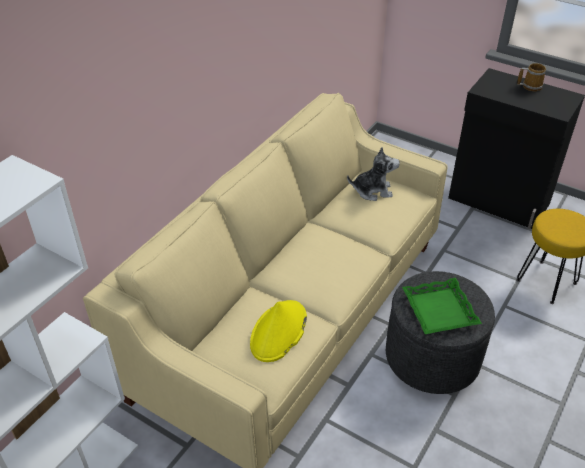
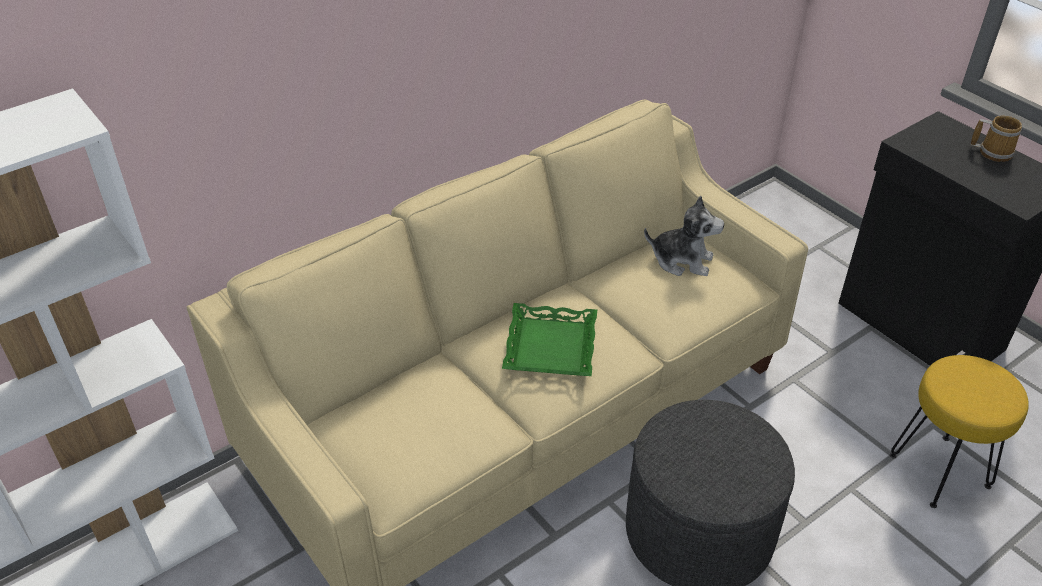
camera: 20 degrees right, 0 degrees up
yellow hat [250,300,307,362] -> none
green tray [402,278,482,334] -> green tray moved to [502,303,597,376]

